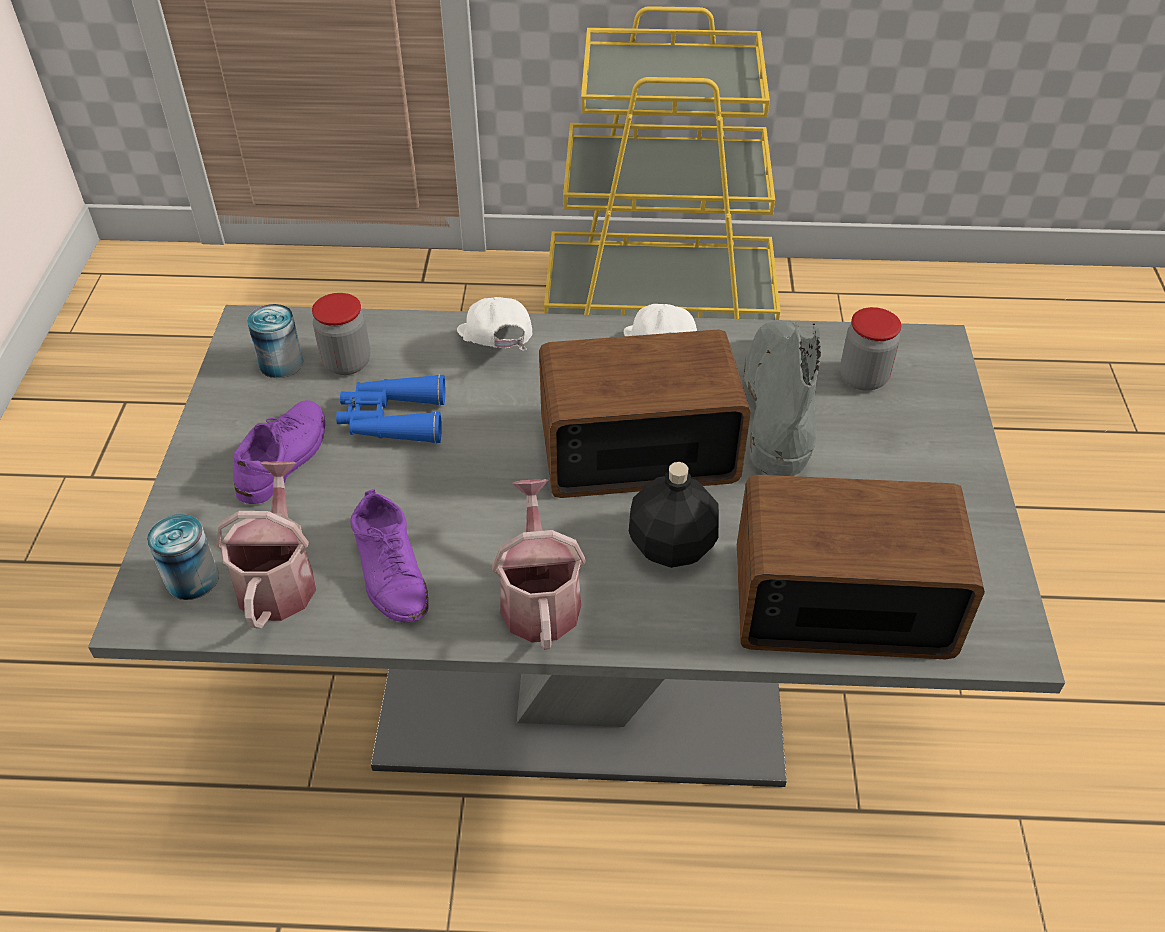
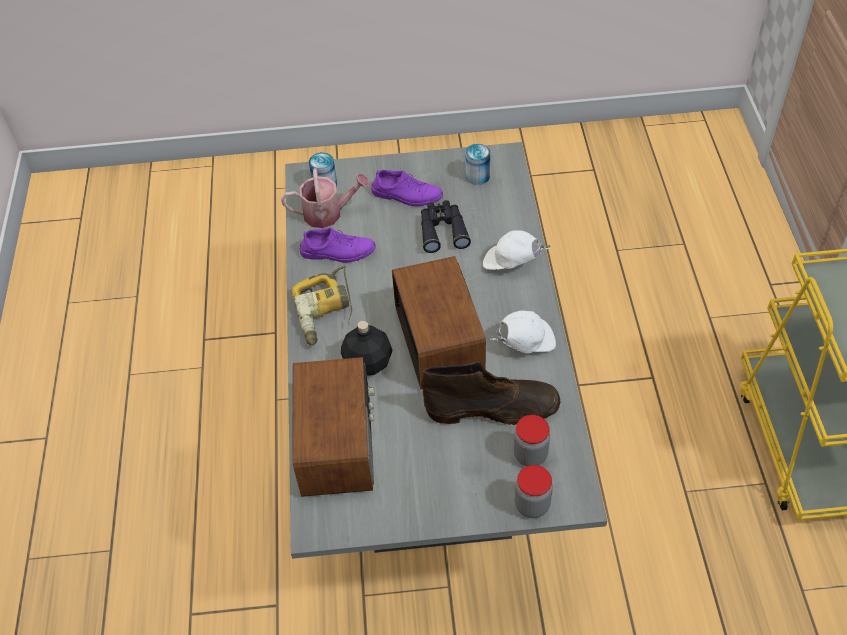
camera: 85 degrees right, 5 degrees up
jar [312,293,370,375] -> jar moved to [515,465,553,518]
blue binoculars [336,374,445,444] -> black binoculars [421,200,471,253]
purple shoe [350,489,429,622] -> purple shoe turned 150 degrees counterclockwise [300,228,376,263]
white cap [457,297,532,351] -> white cap turned 135 degrees counterclockwise [483,230,552,270]
watering can [492,479,586,650] -> power drill [292,266,352,345]
grey boot [744,320,821,476] -> brown boot [422,360,560,425]

